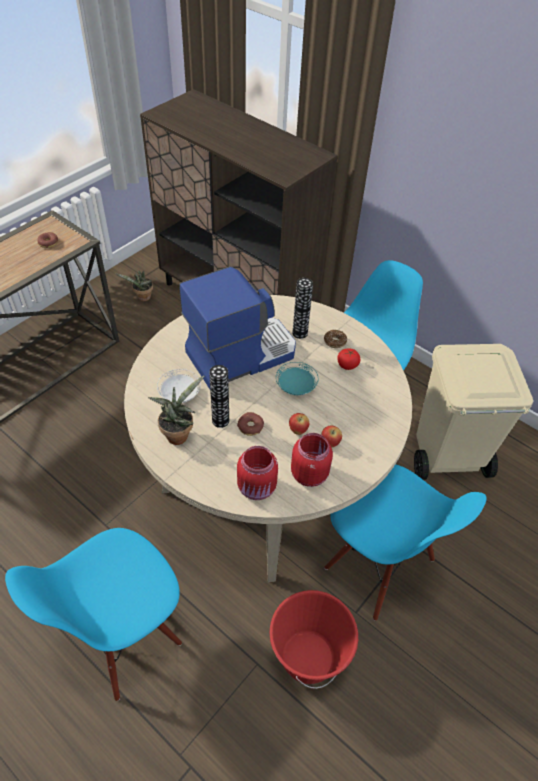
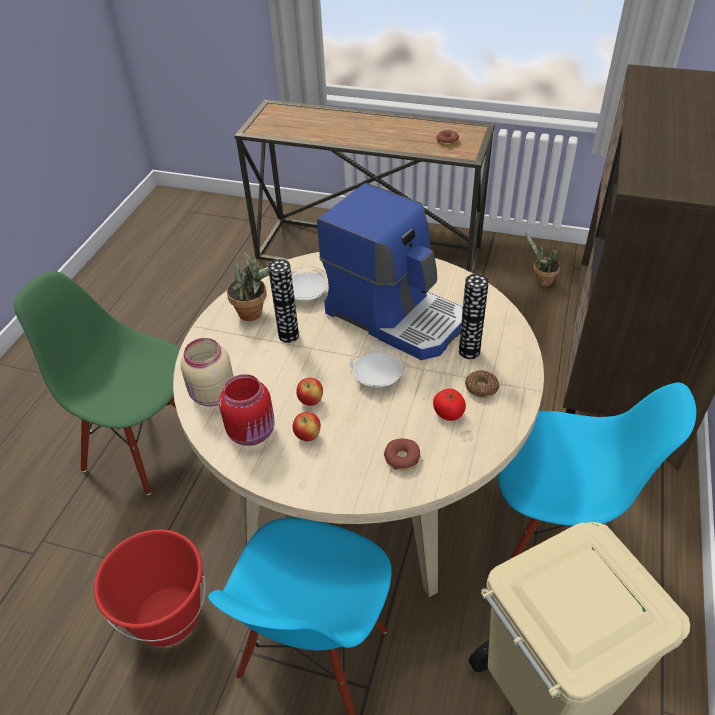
camera: 70 degrees right, 5 degrees down
blue chair [5,528,182,701] -> green chair [14,271,180,495]
donut [237,412,264,436] -> donut moved to [384,438,420,470]
red jar [237,446,278,500] -> beige jar [181,338,234,406]
turquoise plate [276,362,318,395] -> white plate [349,345,406,387]

